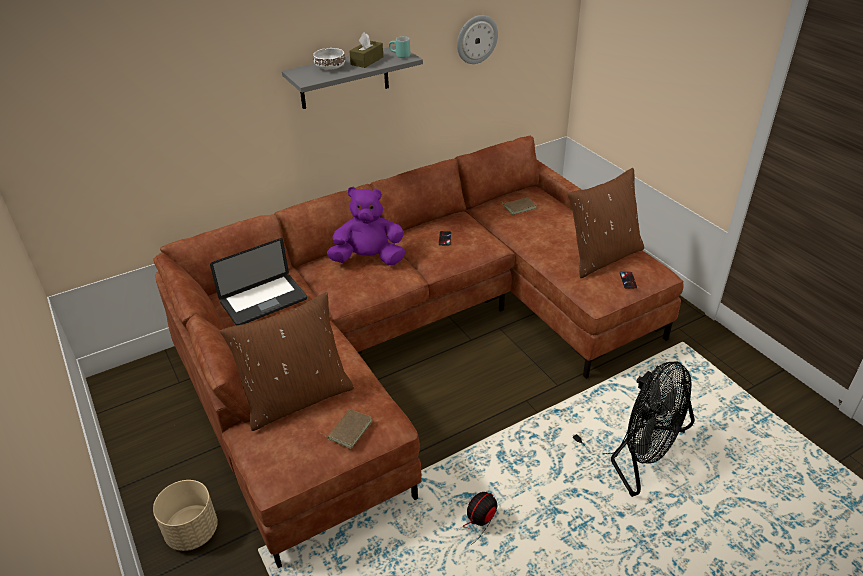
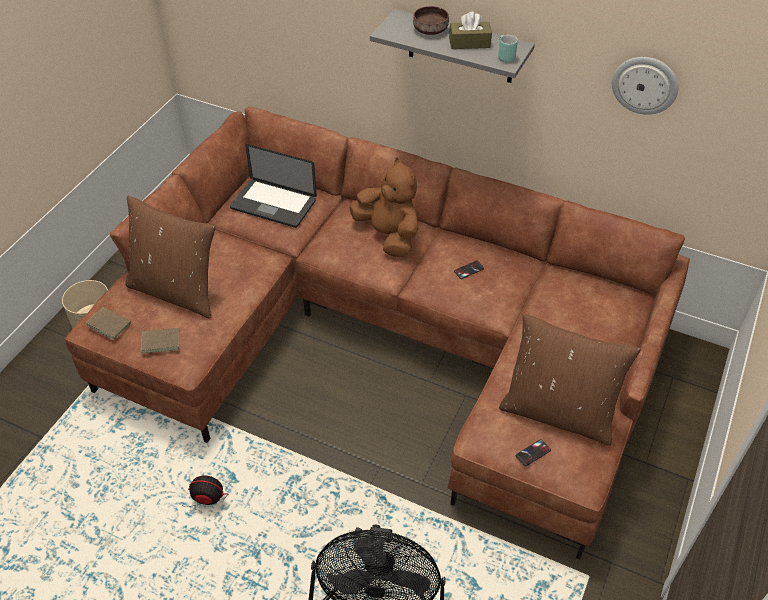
camera: 55 degrees right, 10 degrees up
white bowl [313,48,345,70] -> brown bowl [413,6,449,35]
purple plush toy [327,187,405,265] -> brown plush toy [349,158,418,257]
brown book [503,197,537,215] -> brown book moved to [86,302,131,340]

